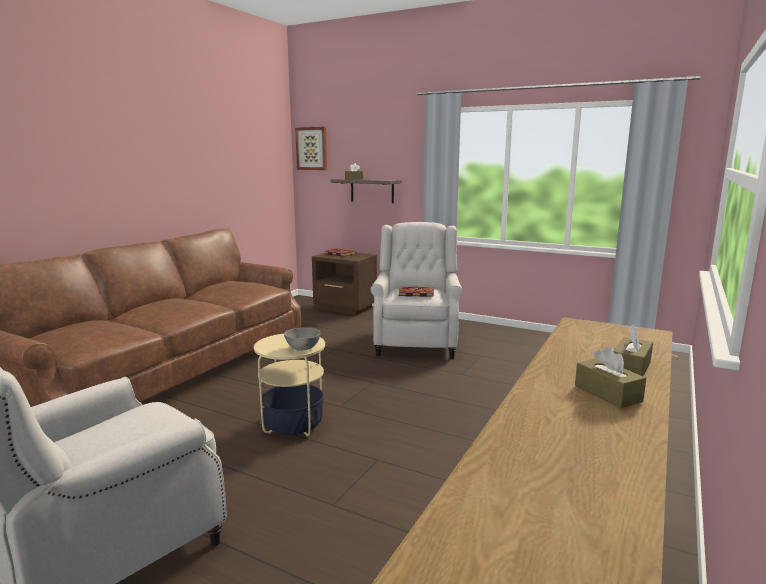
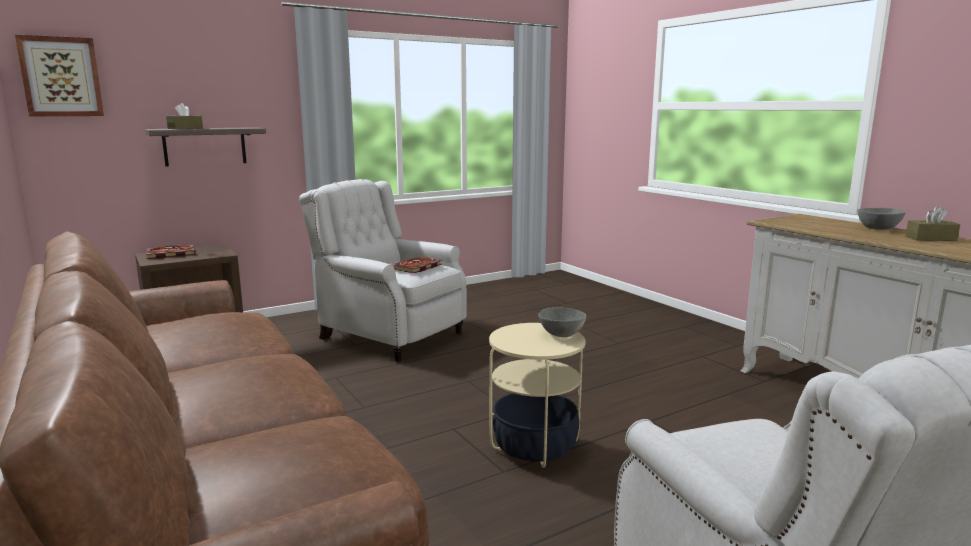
camera: 60 degrees left, 0 degrees up
brown tissue box [613,325,653,376] -> grey bowl [857,208,906,230]

